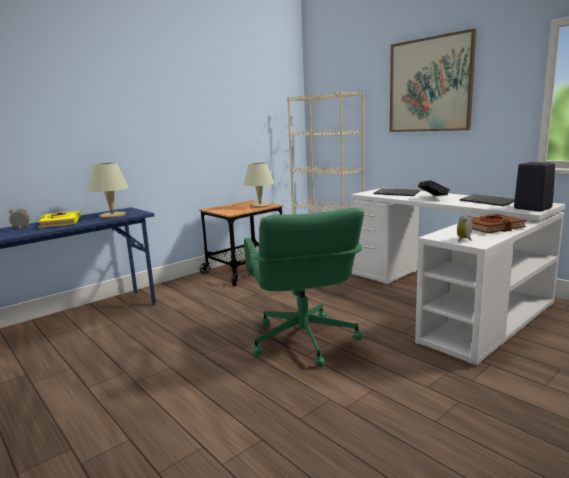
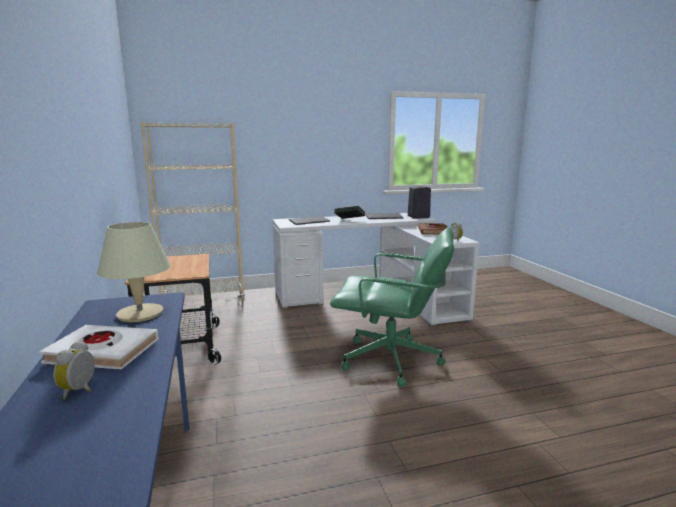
camera: 65 degrees left, 0 degrees up
yellow book [38,211,81,228] -> white book [39,325,159,369]
beige table lamp [244,163,274,208] -> none
picture [390,29,476,132] -> none

